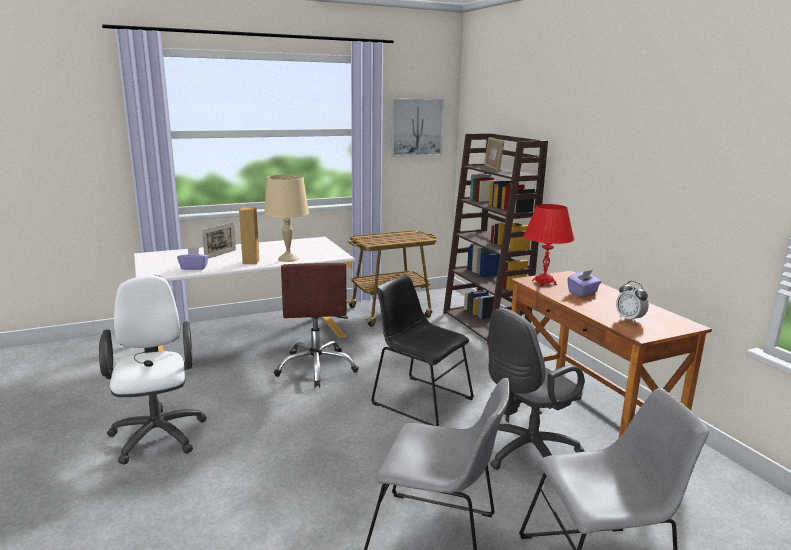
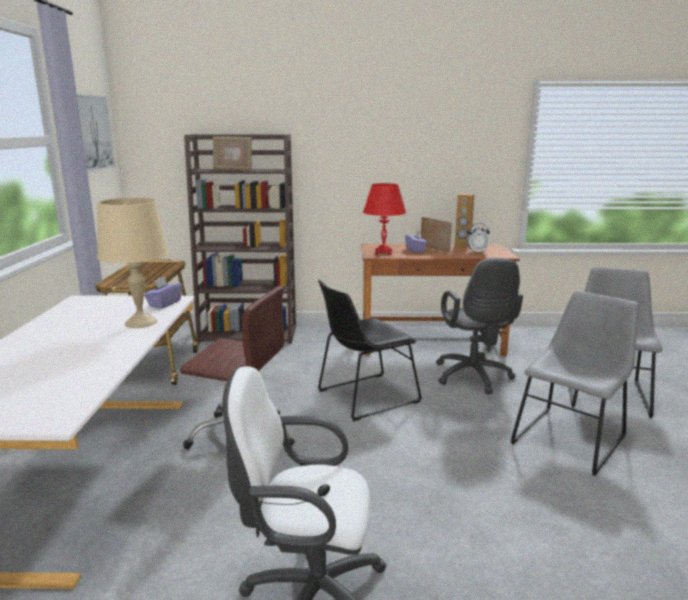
camera: 65 degrees left, 0 degrees up
purple tissue box [177,247,209,270] -> purple tissue box moved to [144,276,182,308]
picture frame [202,222,236,259] -> picture frame moved to [421,217,452,253]
brown speaker [239,207,259,264] -> brown speaker moved to [455,193,474,248]

